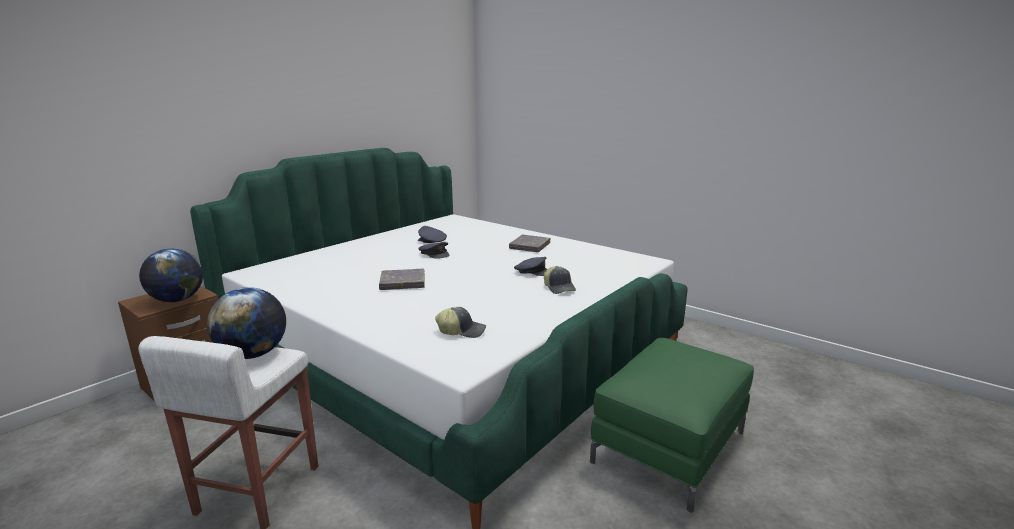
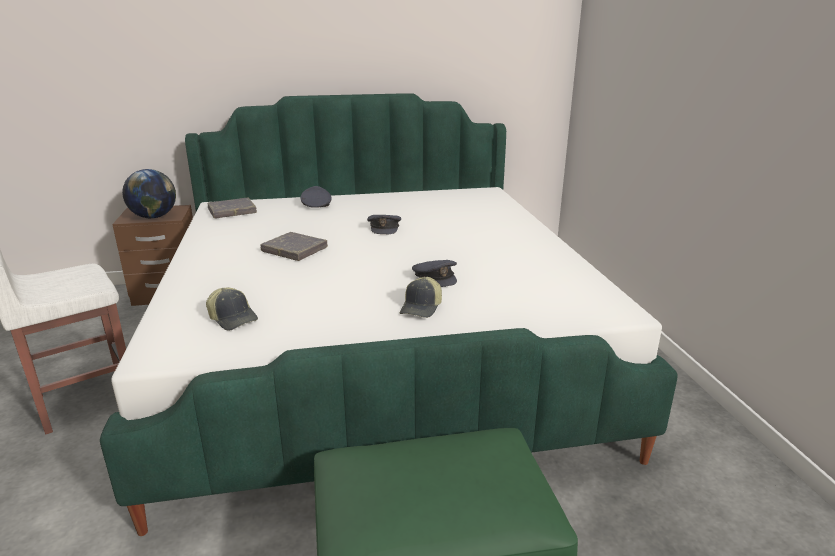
camera: 40 degrees right, 5 degrees up
globe [207,287,286,359] -> none
grey cap [418,226,447,243] -> grey cap moved to [300,186,332,208]
grey book [509,235,550,252] -> grey book moved to [208,198,257,218]

